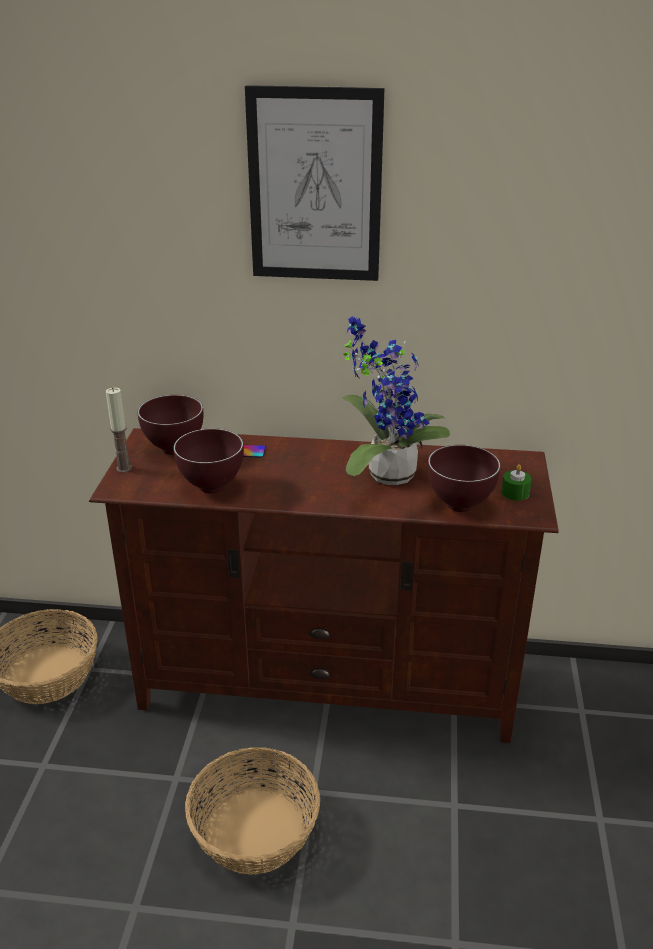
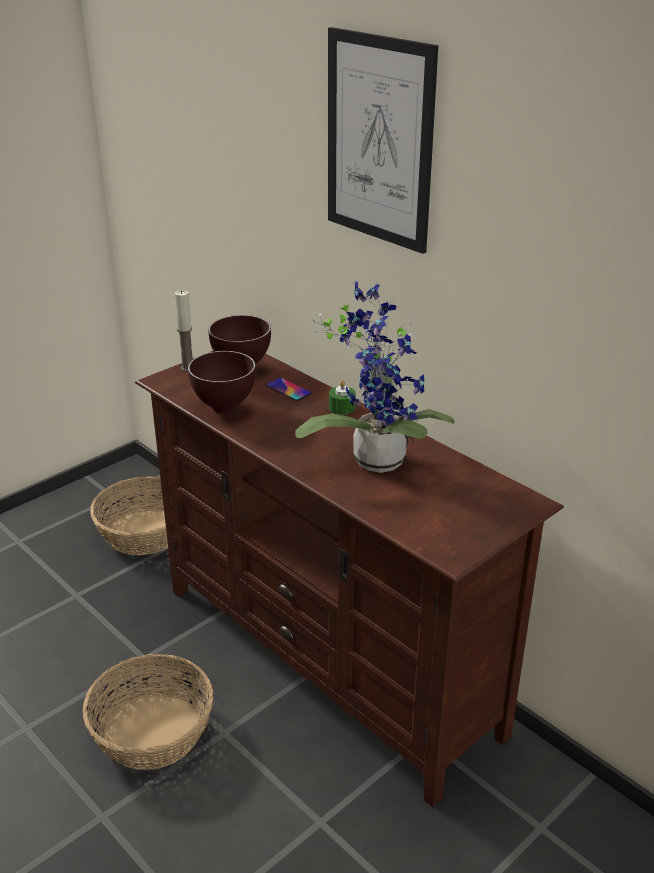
camera: 40 degrees right, 0 degrees up
brown bowl [428,445,501,512] -> none
green candle [501,464,532,501] -> green candle moved to [329,380,356,415]

